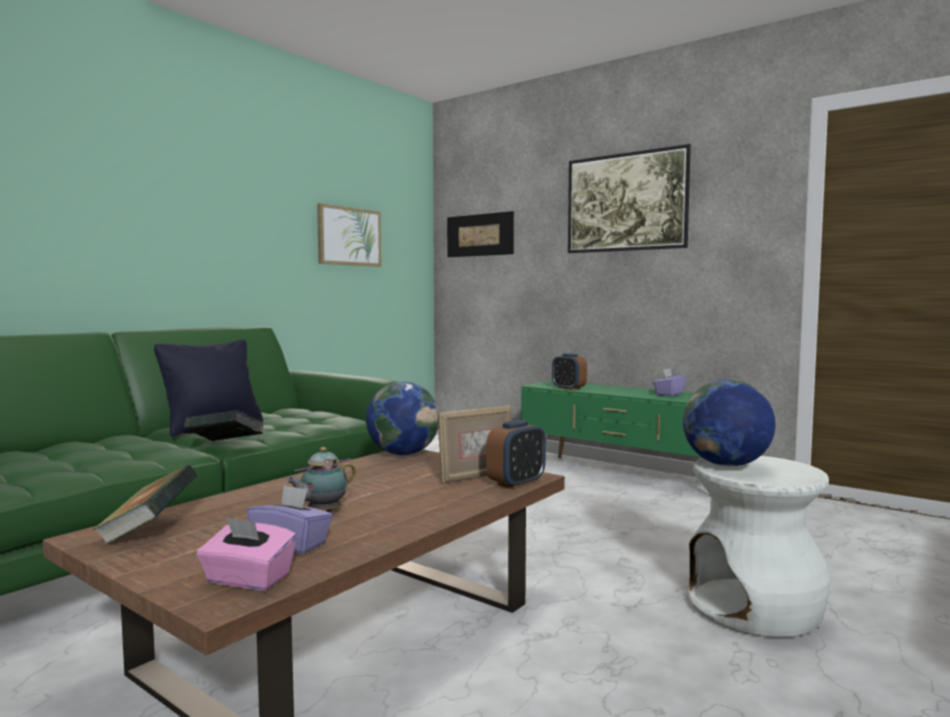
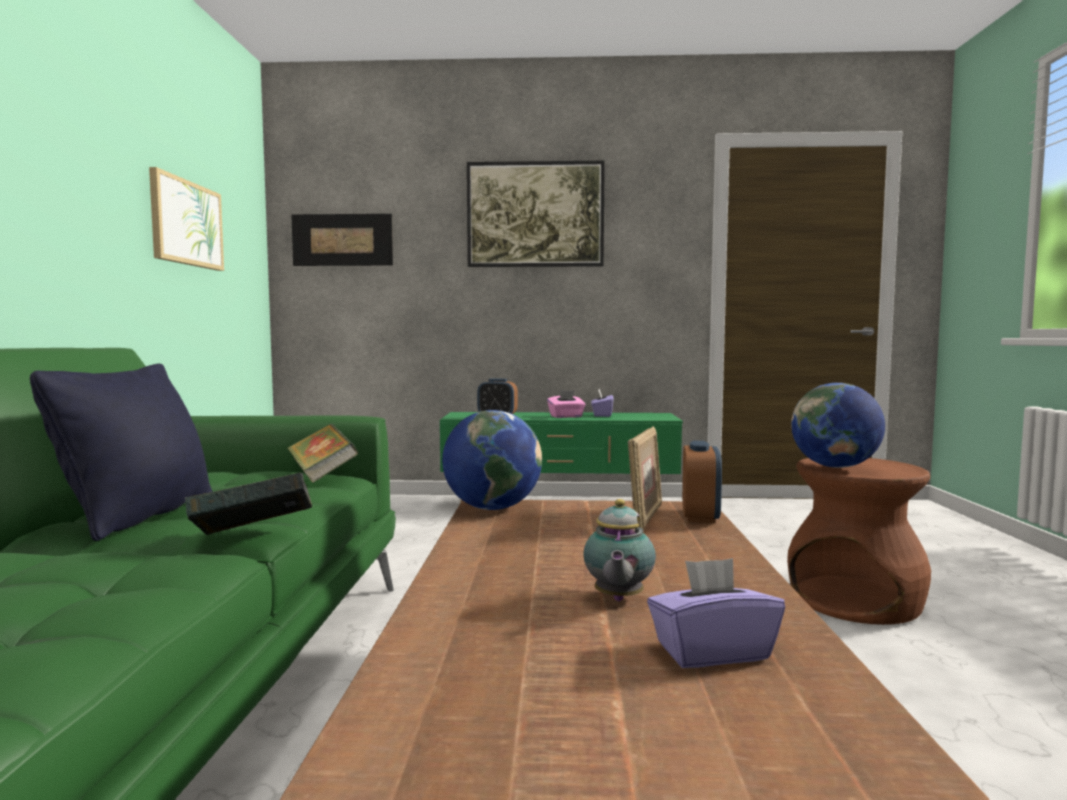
camera: 35 degrees left, 0 degrees up
book [92,465,197,545] -> book moved to [287,424,358,483]
pink tissue box [197,517,297,591] -> pink tissue box moved to [547,391,586,418]
white stool [688,456,830,637] -> brown stool [787,458,931,625]

